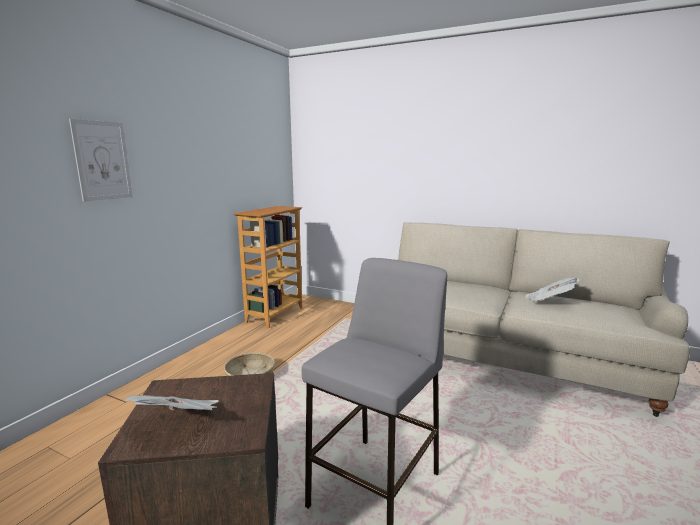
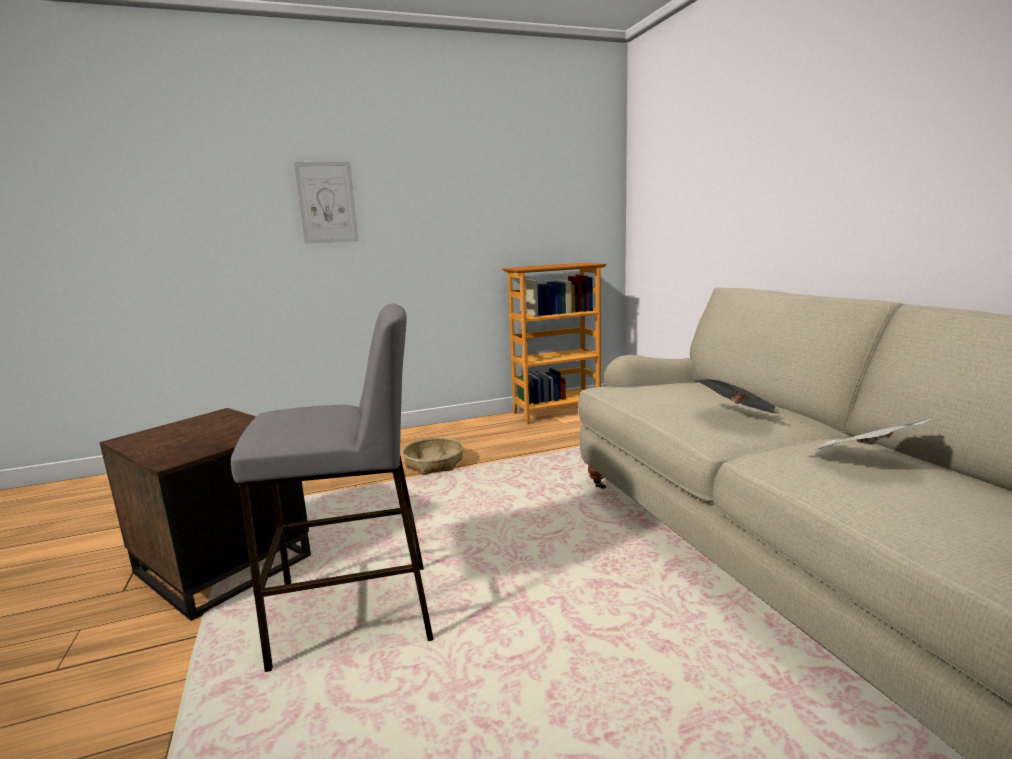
camera: 45 degrees right, 0 degrees up
newspaper [125,395,219,411] -> newspaper moved to [696,379,778,413]

